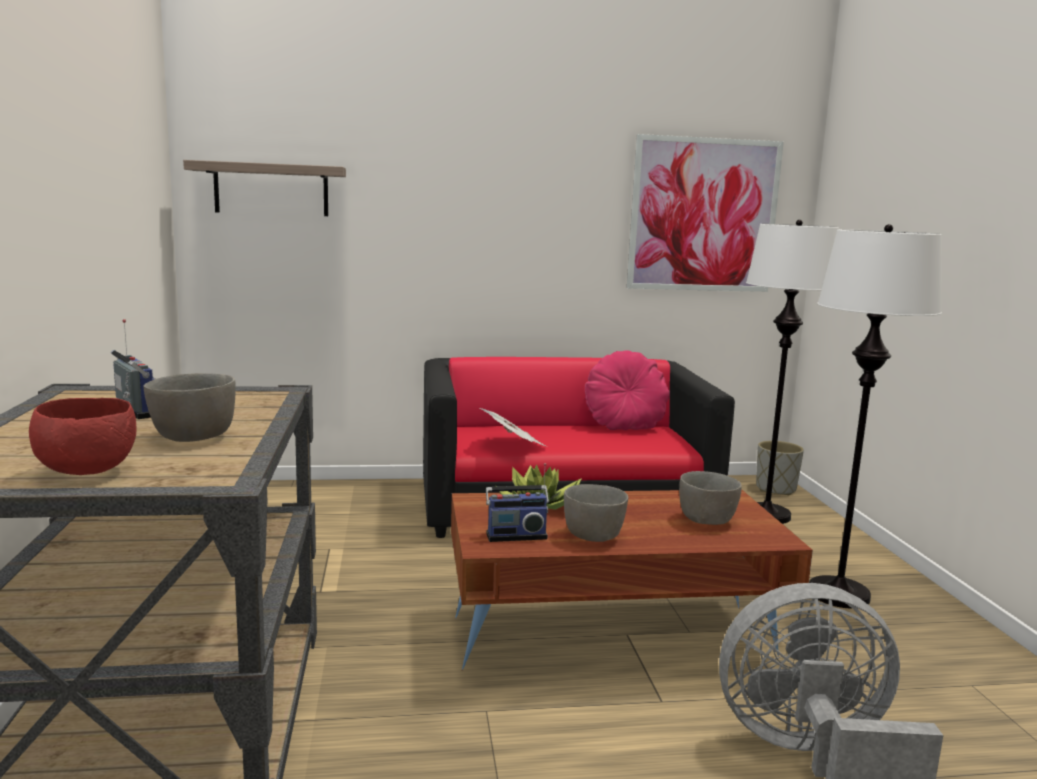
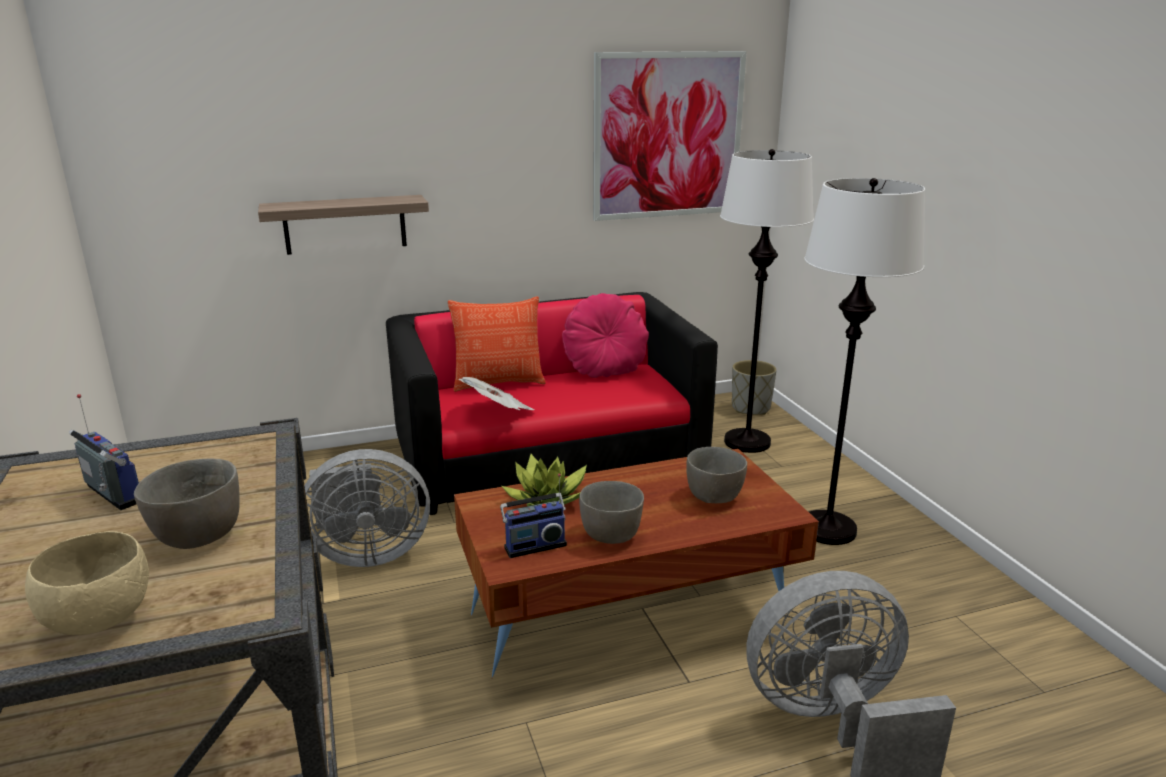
camera: 10 degrees left, 10 degrees up
red bowl [29,398,136,475] -> beige bowl [25,531,149,635]
shelf [183,160,346,216] -> shelf moved to [258,195,429,255]
none -> grey fan [305,449,430,567]
none -> orange pillow [448,296,546,392]

